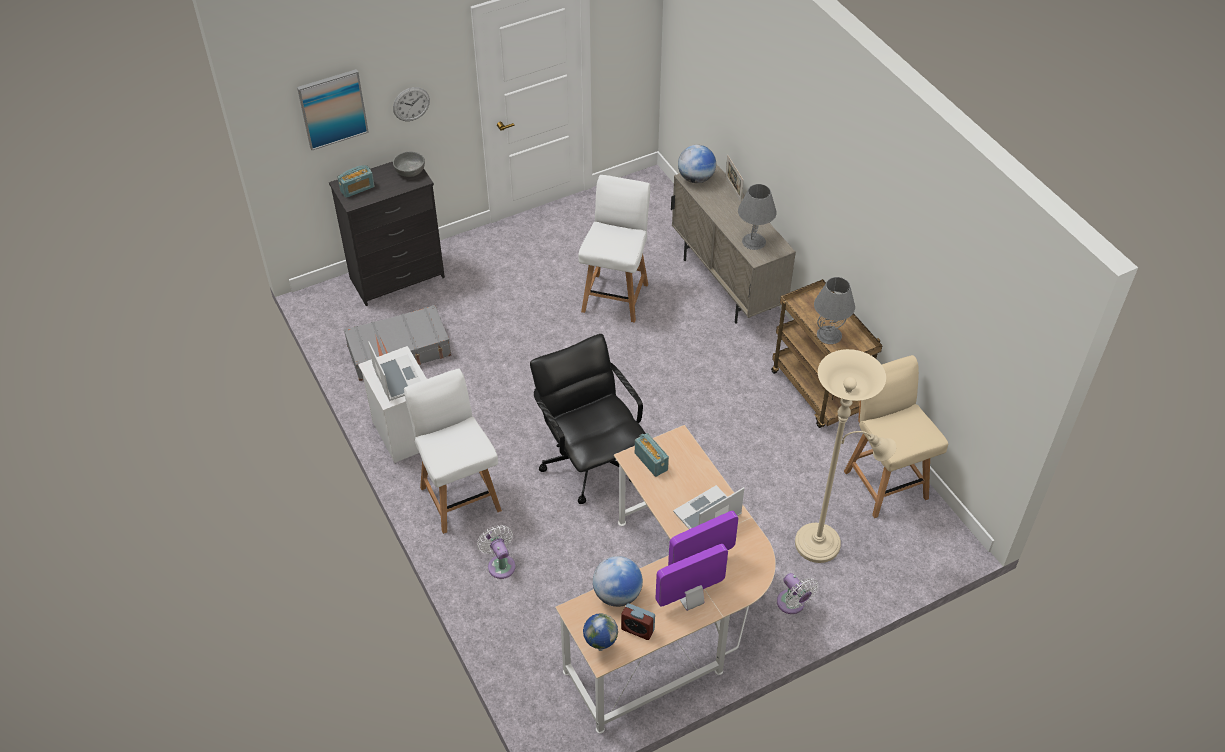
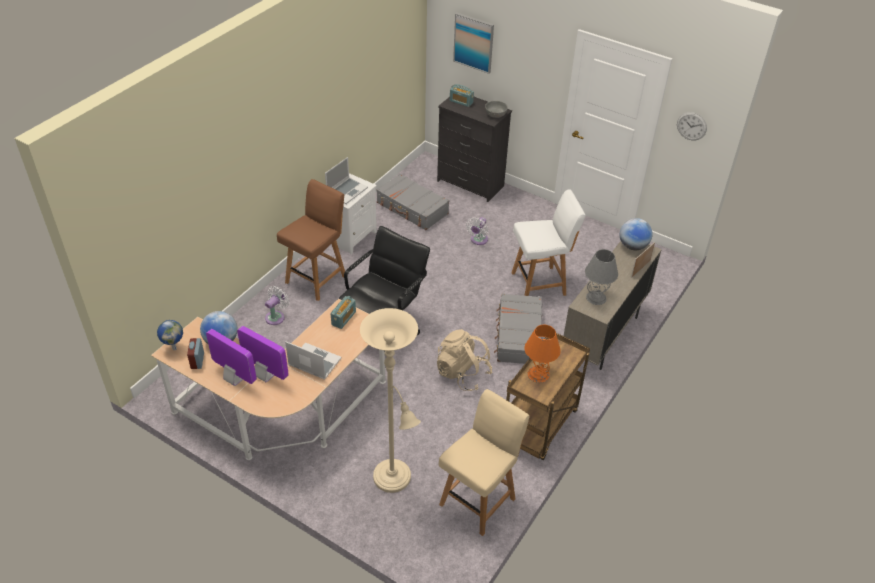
camera: 60 degrees right, 5 degrees down
wall clock [393,87,430,121] -> wall clock moved to [677,112,707,140]
white chair [404,368,502,534] -> brown chair [277,179,345,301]
white fan [777,573,818,614] -> white fan moved to [466,217,488,245]
grey table lamp [814,277,855,344] -> orange table lamp [524,325,561,383]
none -> beige backpack [437,329,493,391]
none -> grey suitcase [494,293,542,364]

